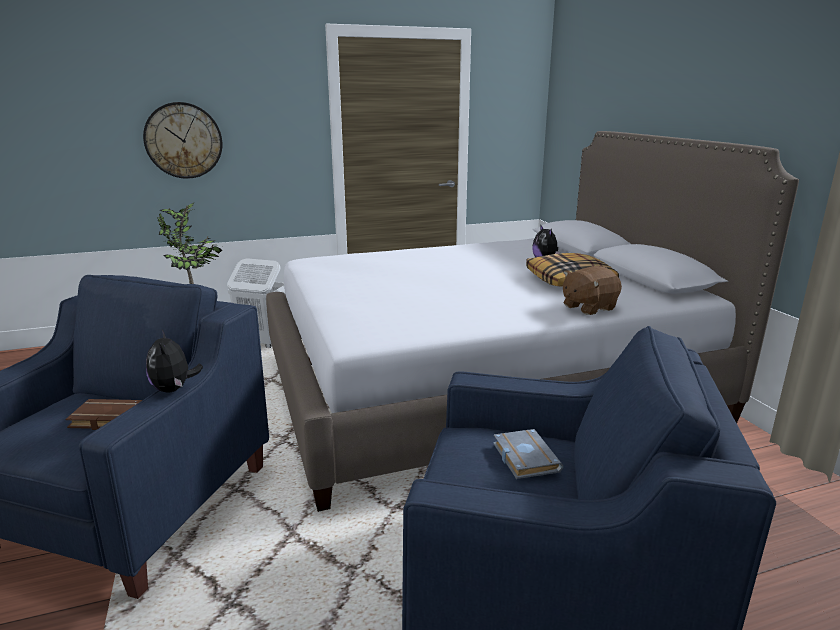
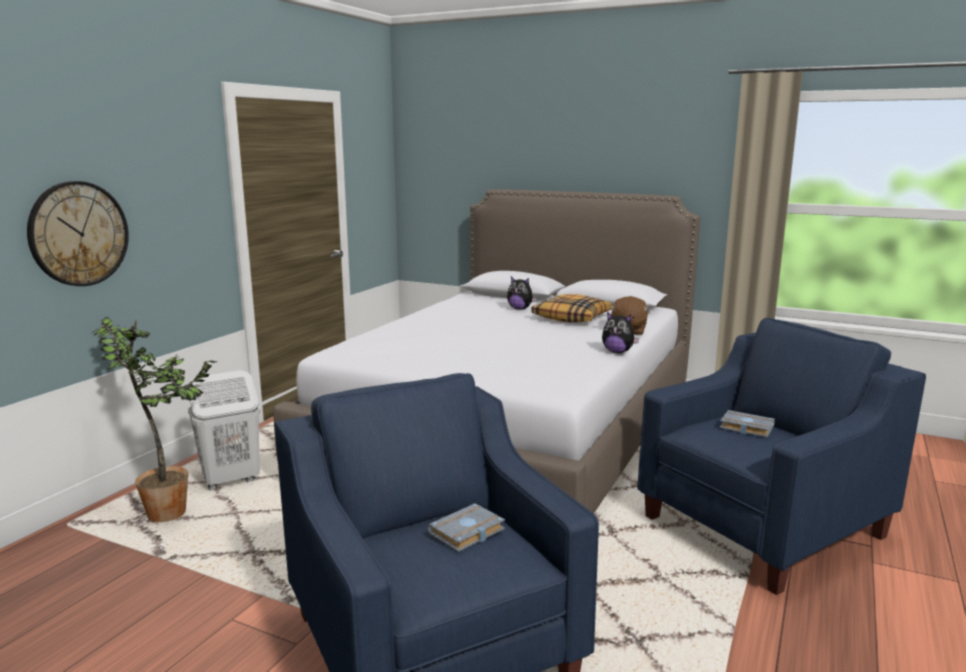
camera: 45 degrees left, 5 degrees down
brown book [65,399,142,430] -> grey book [427,503,505,552]
plush toy [146,330,203,393] -> plush toy moved to [602,312,639,353]

